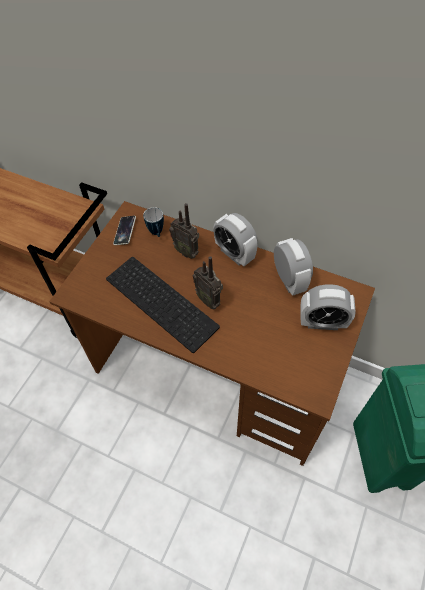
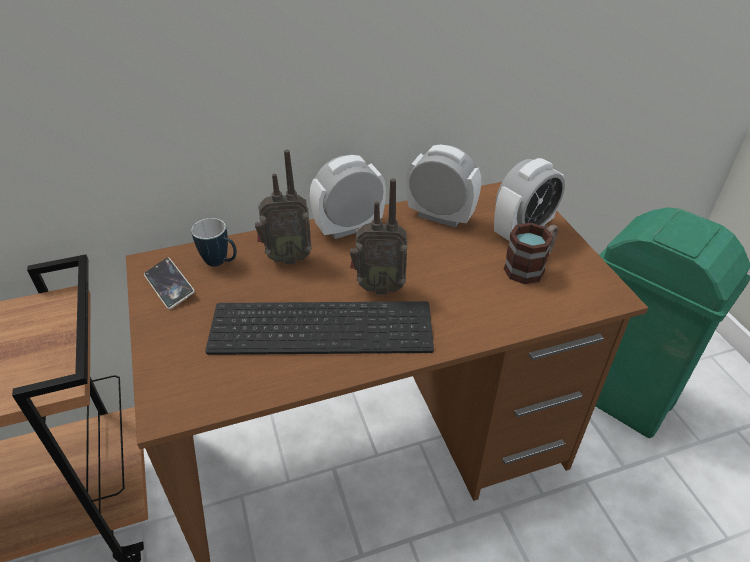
camera: 45 degrees left, 15 degrees down
alarm clock [213,213,257,266] -> alarm clock turned 150 degrees clockwise [310,155,386,239]
none -> mug [504,222,558,284]

